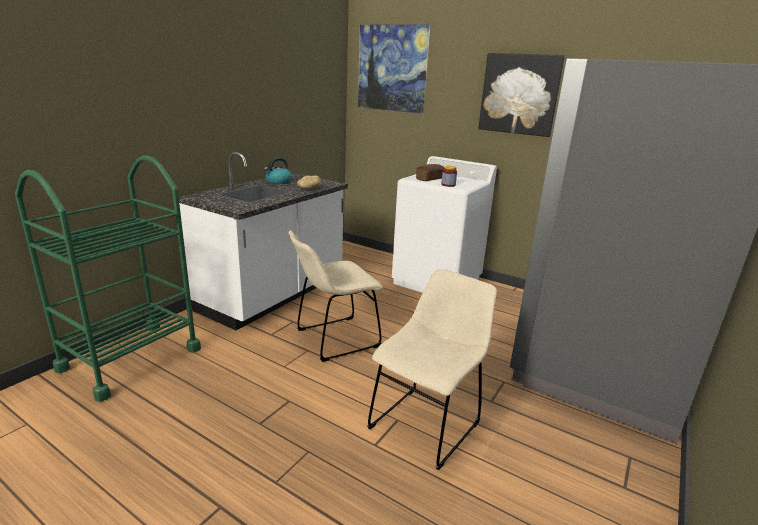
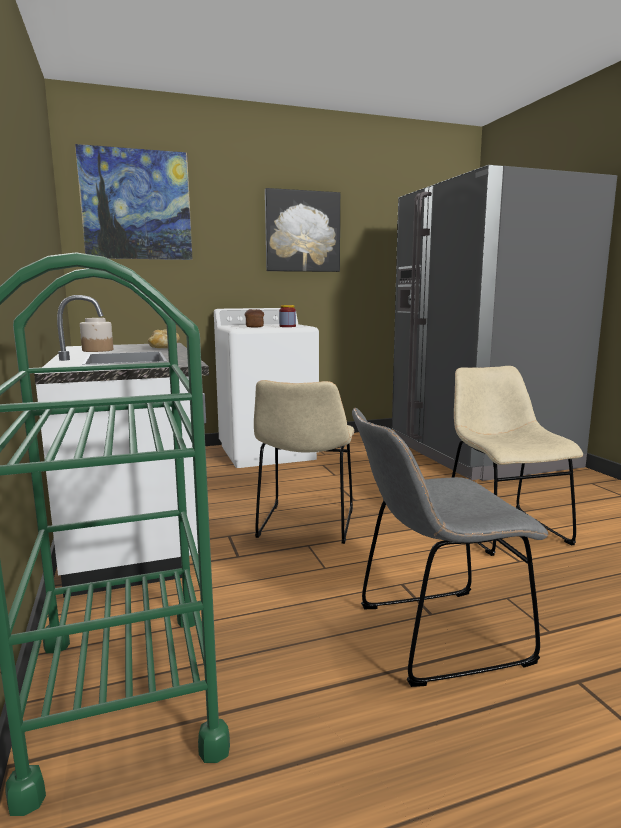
camera: 50 degrees left, 10 degrees down
kettle [264,158,292,184] -> jar [80,318,113,352]
none -> grey chair [352,408,548,687]

